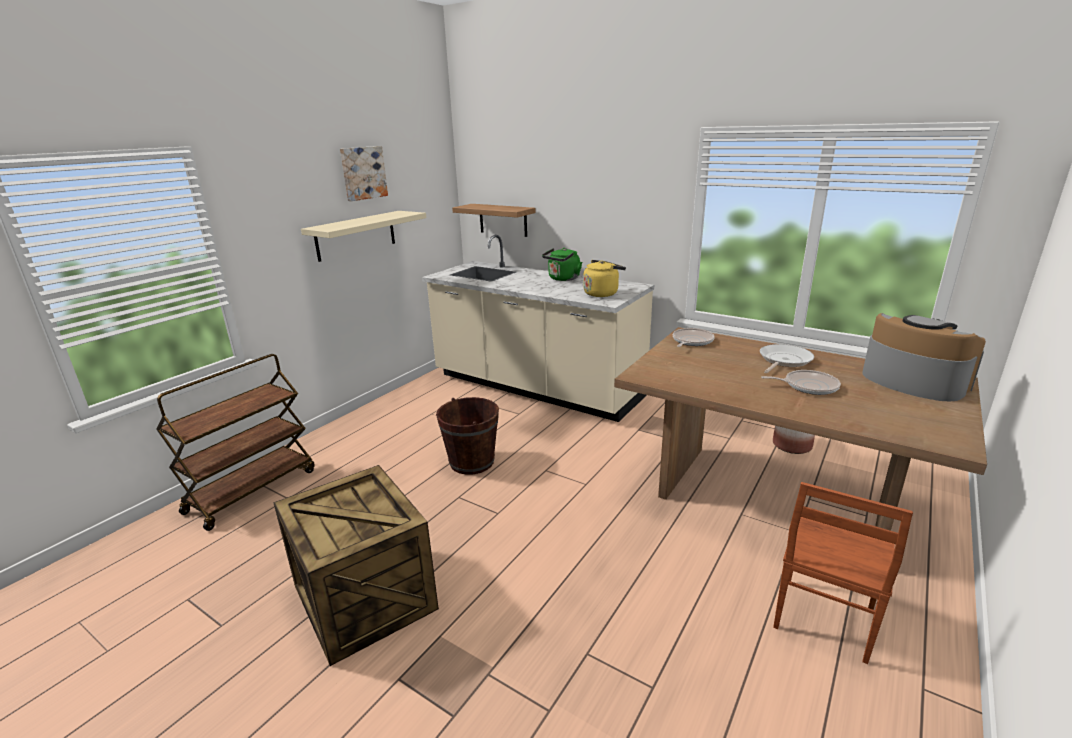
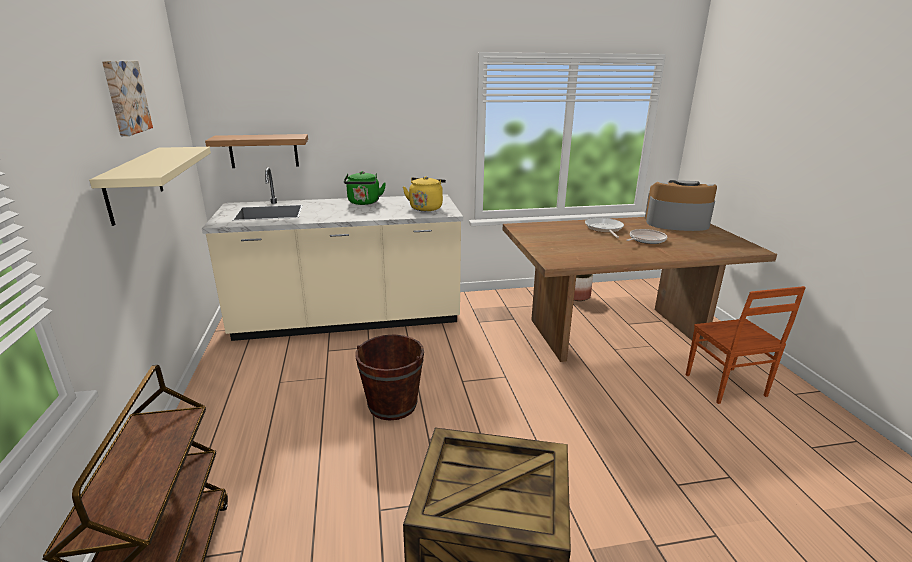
camera: 45 degrees left, 0 degrees up
frying pan [673,328,715,347] -> none

